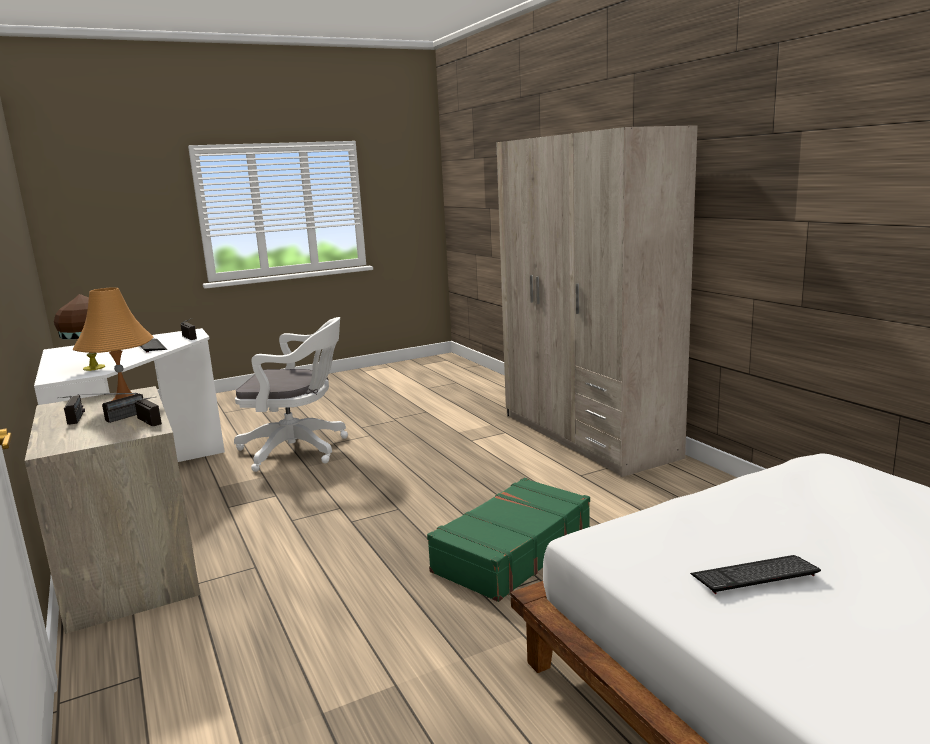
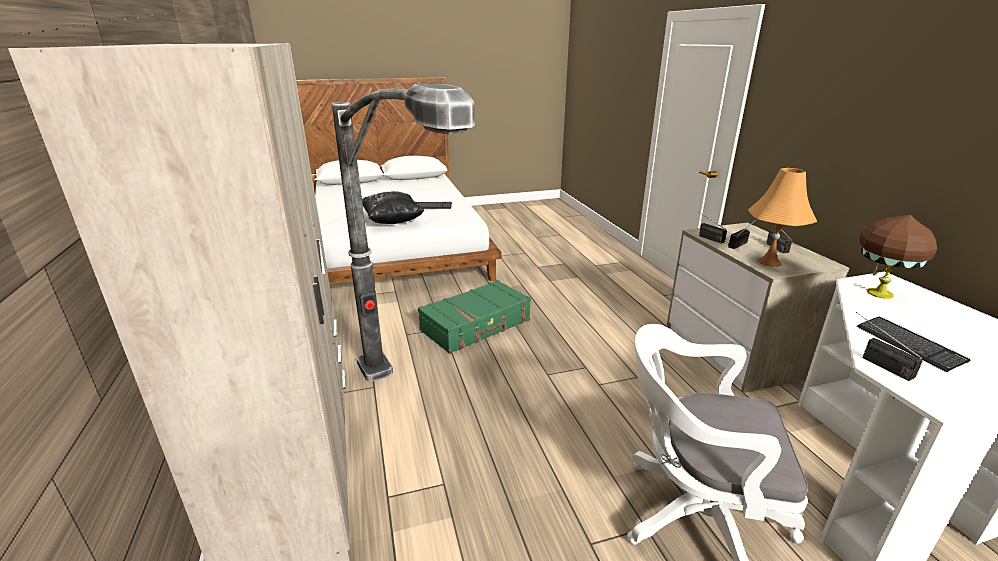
camera: 170 degrees left, 10 degrees up
none -> floor lamp [332,83,475,382]
none -> black pillow [362,191,424,224]

